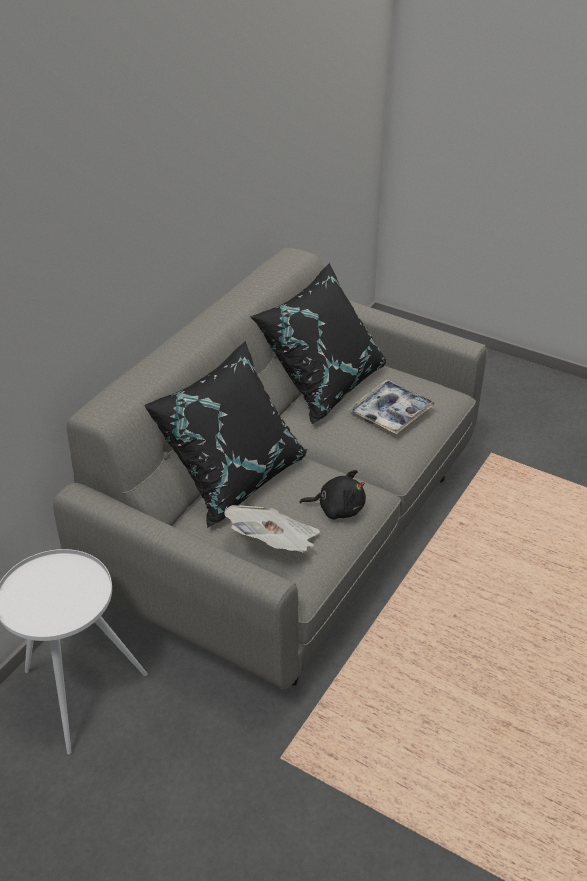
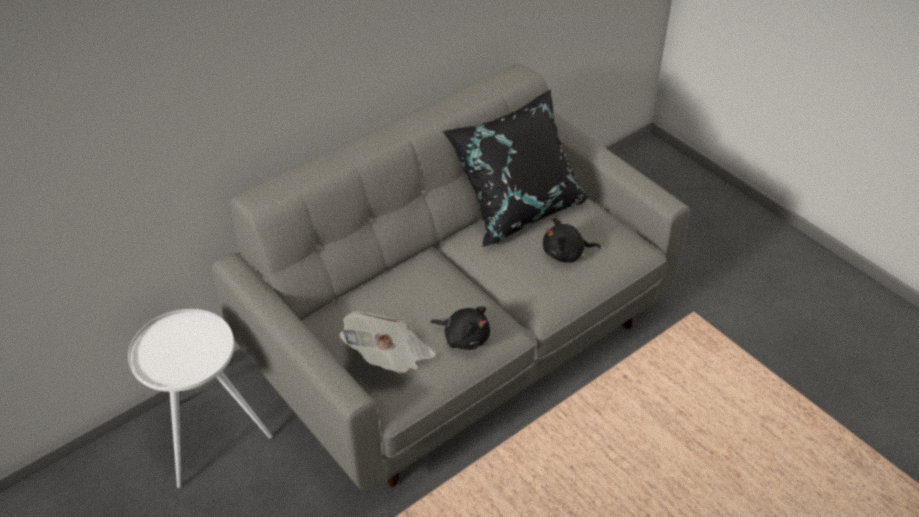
camera: 20 degrees right, 5 degrees up
black pillow [145,341,308,528] -> none
tray [348,379,436,434] -> black plush toy [543,218,601,263]

